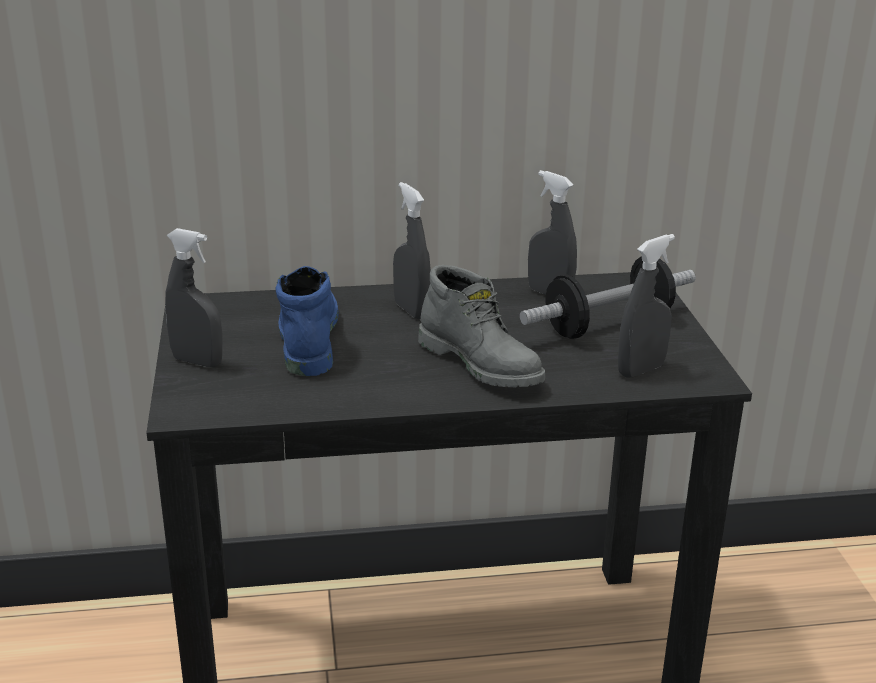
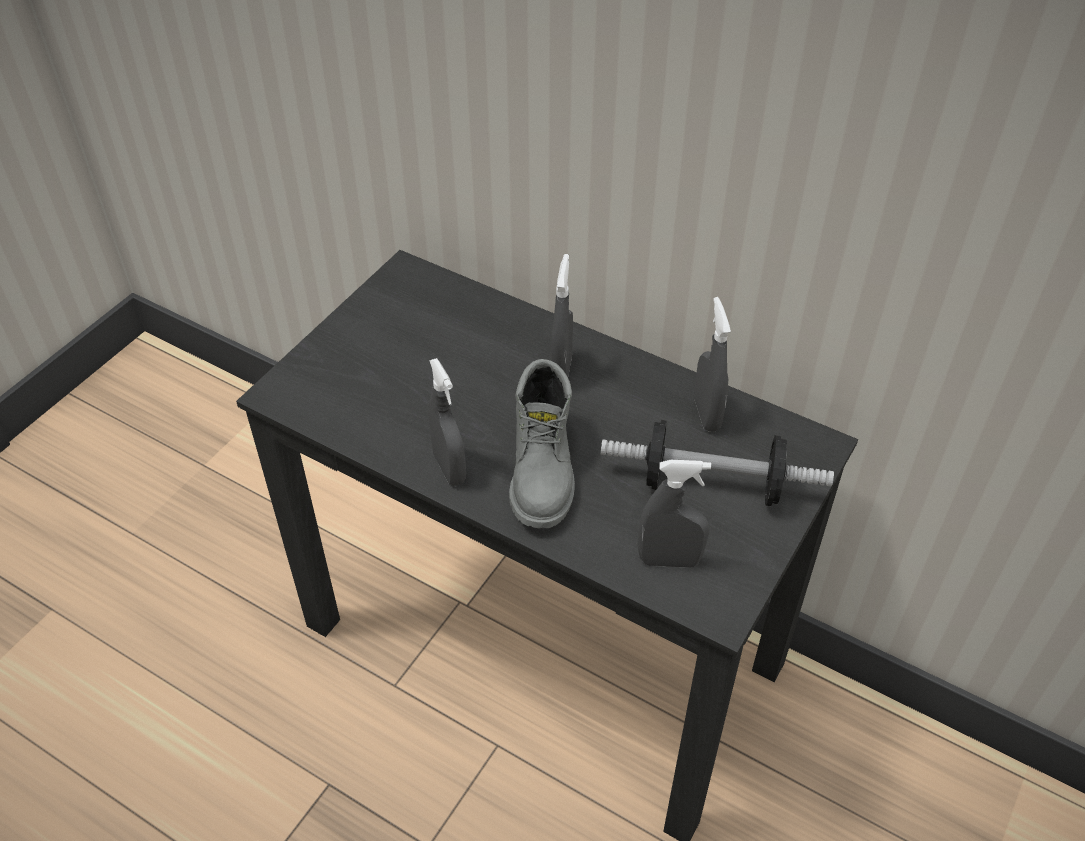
camera: 40 degrees right, 20 degrees up
grey spray bottle [165,228,223,367] -> grey spray bottle moved to [428,358,466,486]
blue boot [276,266,339,376] -> none

